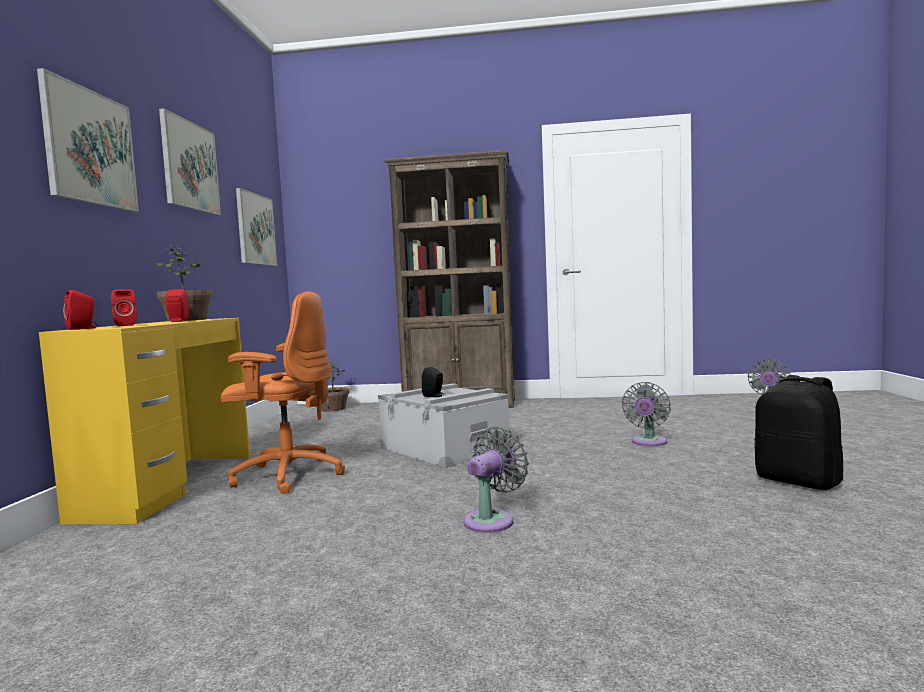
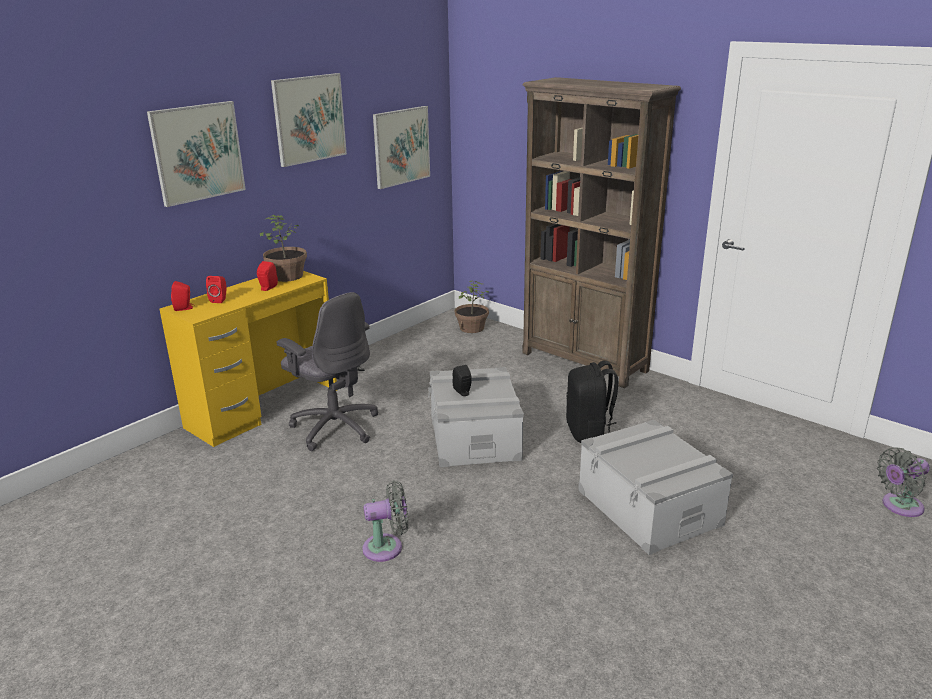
camera: 35 degrees right, 20 degrees up
orange office chair [221,292,345,494] -> grey office chair [277,292,378,451]
grey fan [622,382,671,446] -> grey storage box [578,419,733,555]
black backpack [754,375,843,490] -> black backpack moved to [566,360,618,443]

